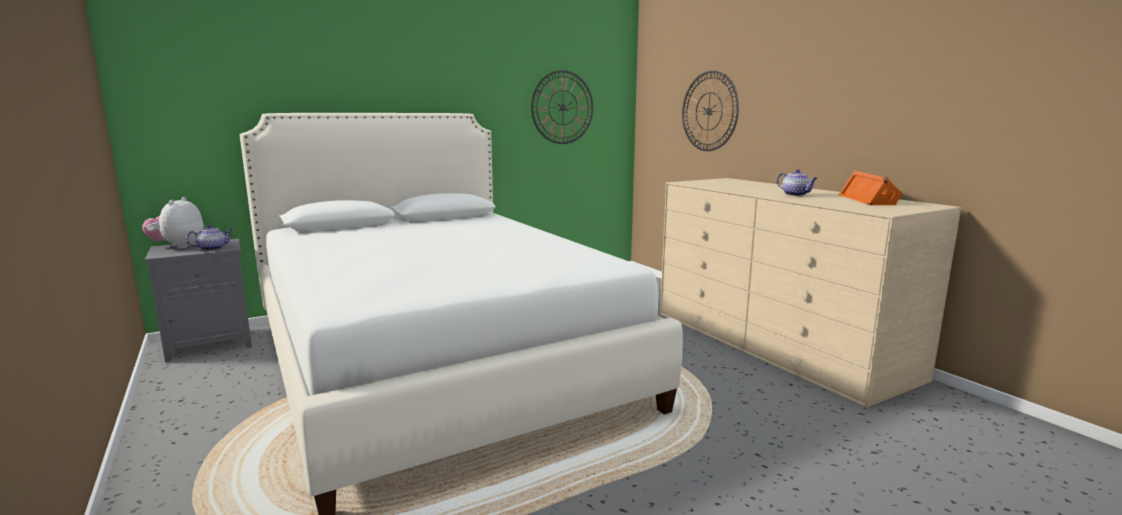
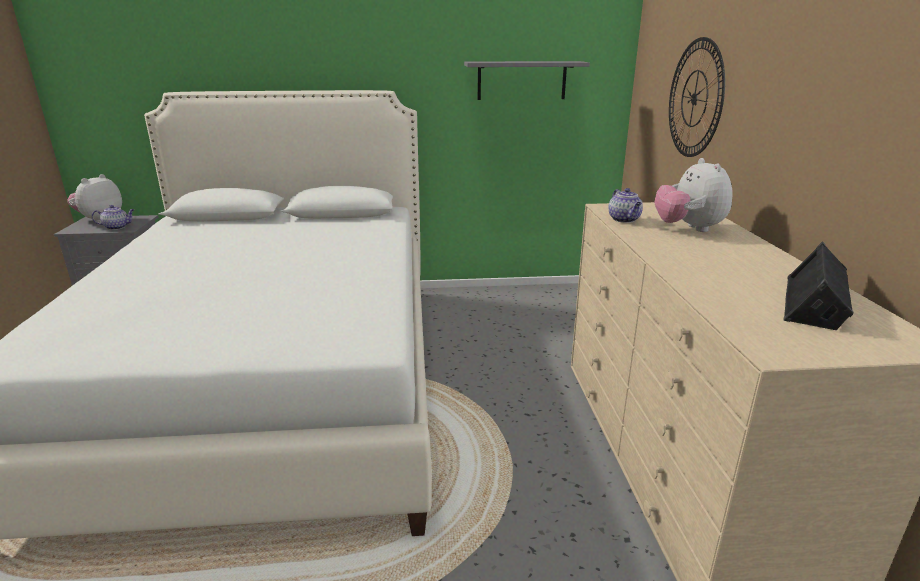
camera: 25 degrees right, 10 degrees up
wall clock [531,70,593,144] -> grey shelf [464,61,590,100]
teapot [777,169,818,196] -> teapot moved to [608,188,643,223]
orange speaker [839,170,903,205] -> black speaker [783,241,854,330]
none -> plush toy [655,158,733,232]

